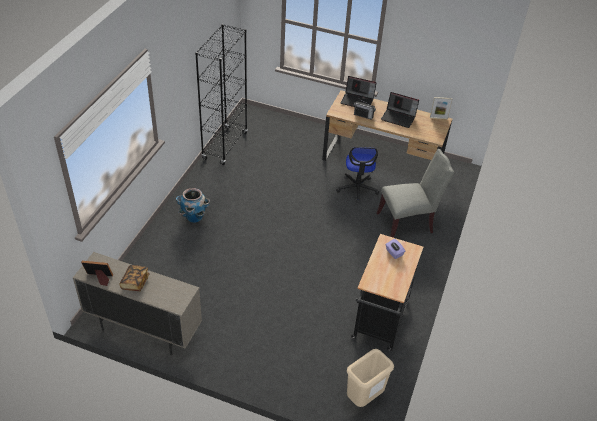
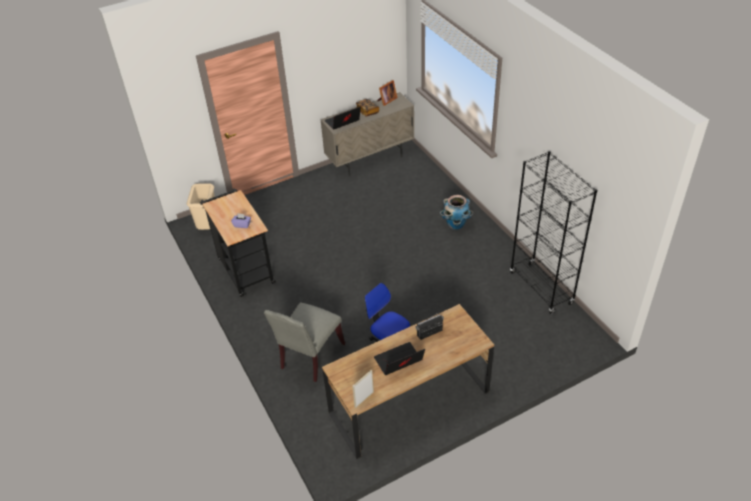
camera: 135 degrees right, 0 degrees up
laptop [341,76,377,107] -> laptop moved to [324,107,361,130]

